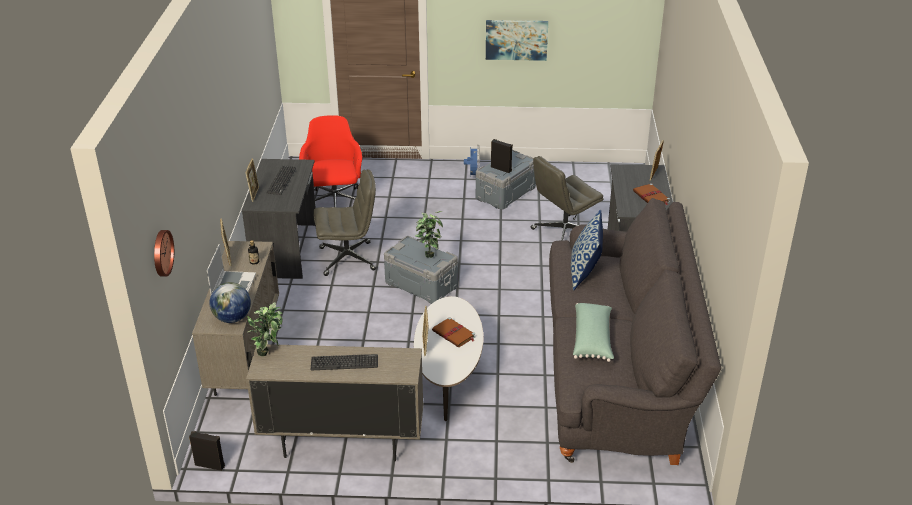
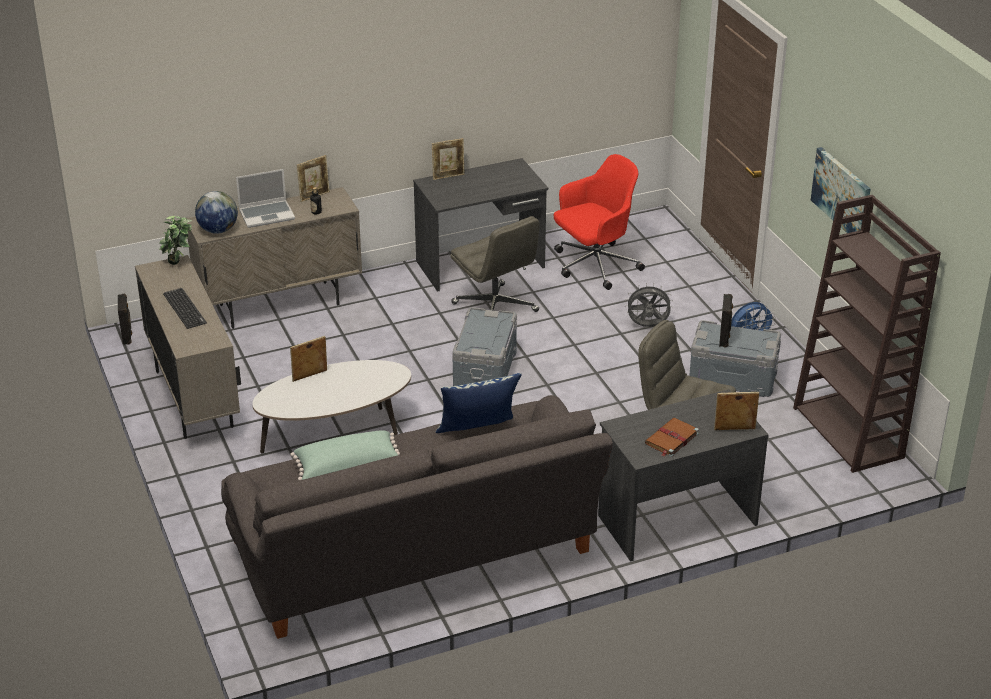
camera: 65 degrees right, 0 degrees up
wall clock [154,230,174,277] -> none
keyboard [266,166,296,195] -> none
potted plant [415,211,443,258] -> none
brown book [432,317,475,347] -> none
none -> grey fan [625,283,673,327]
none -> brown bookcase [793,195,941,473]

